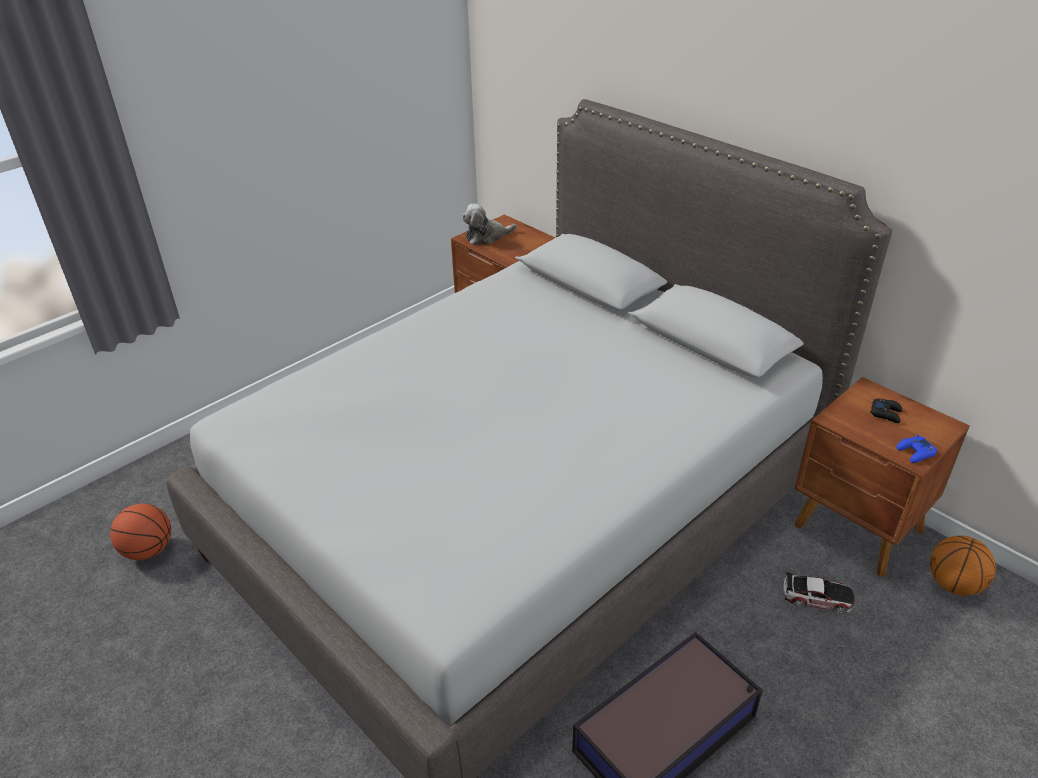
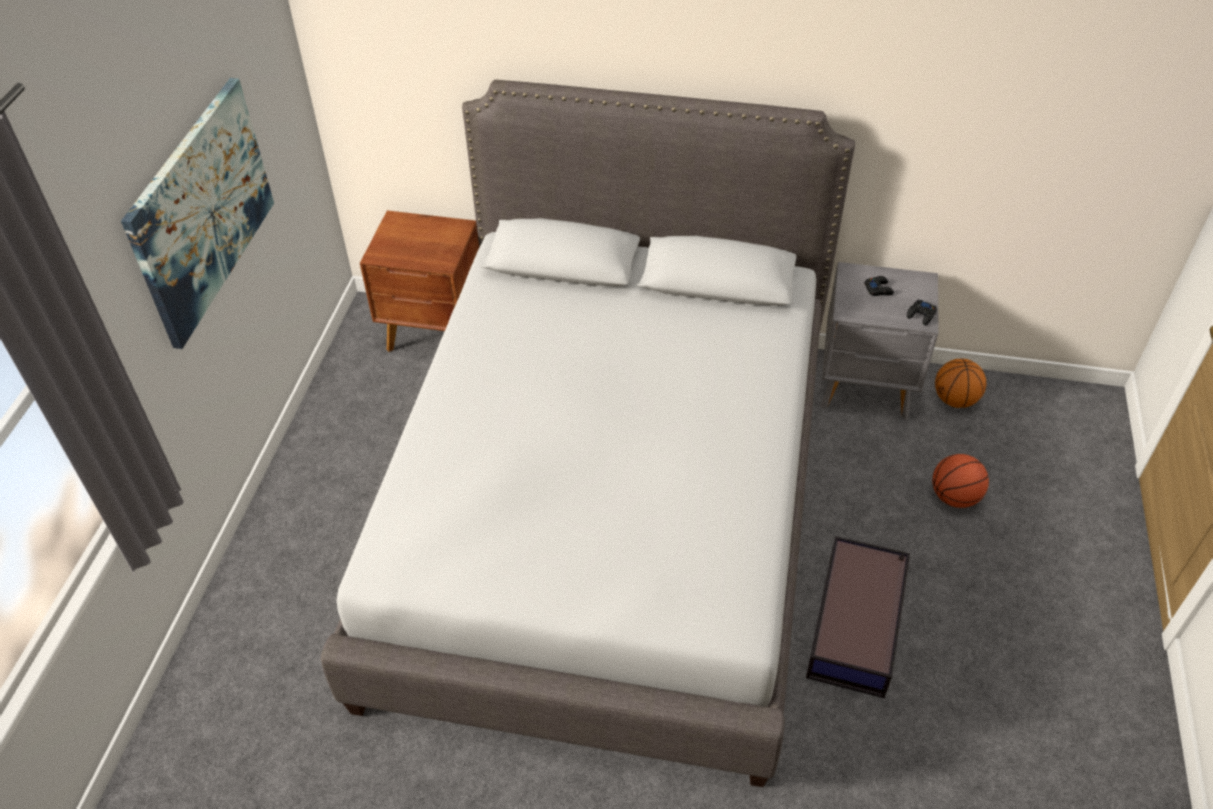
camera: 35 degrees left, 10 degrees up
basketball [110,504,171,560] -> basketball moved to [932,454,989,508]
plush toy [462,204,517,245] -> none
toy car [783,572,855,613] -> none
brown nightstand [795,377,970,577] -> grey nightstand [820,262,938,420]
blue game controller [896,434,937,463] -> black game controller [907,300,937,325]
none -> picture [121,78,274,349]

